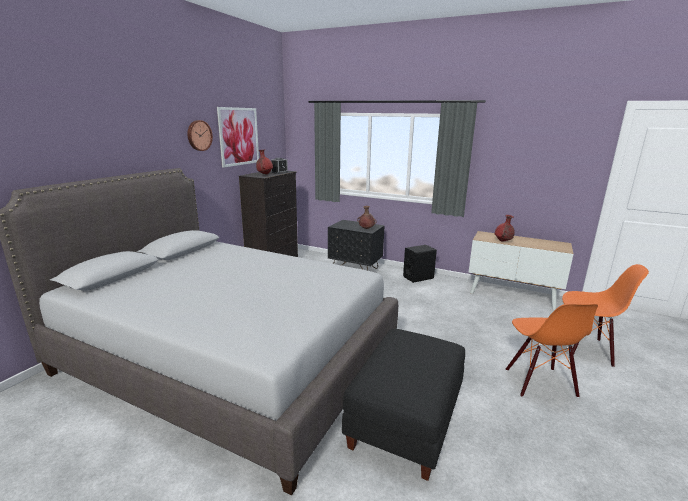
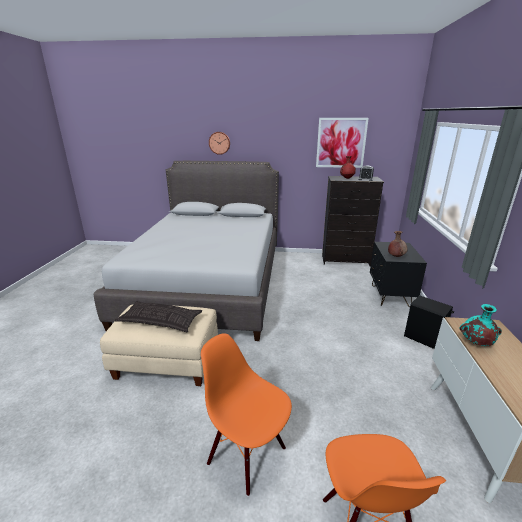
camera: 70 degrees right, 5 degrees up
wall clock [187,120,213,151] -> wall clock moved to [209,132,230,155]
black ottoman [342,329,465,481] -> beige ottoman [100,304,218,386]
red vase [495,215,515,242] -> turquoise vase [459,304,502,346]
orange chair [506,303,598,398] -> orange chair turned 60 degrees clockwise [201,333,292,496]
none -> pillow [115,301,202,332]

